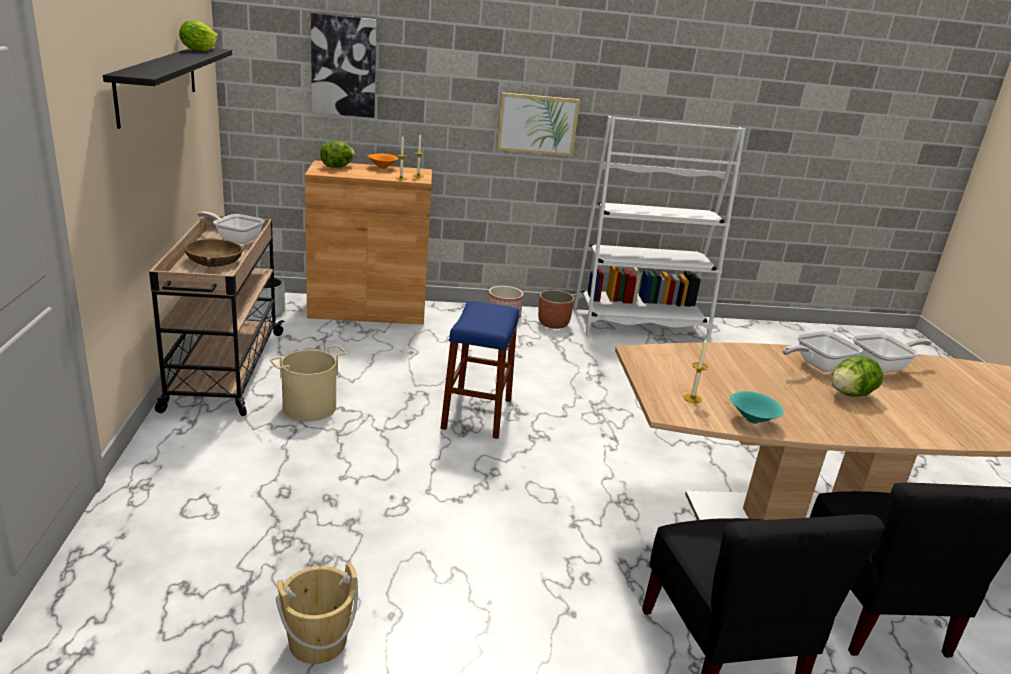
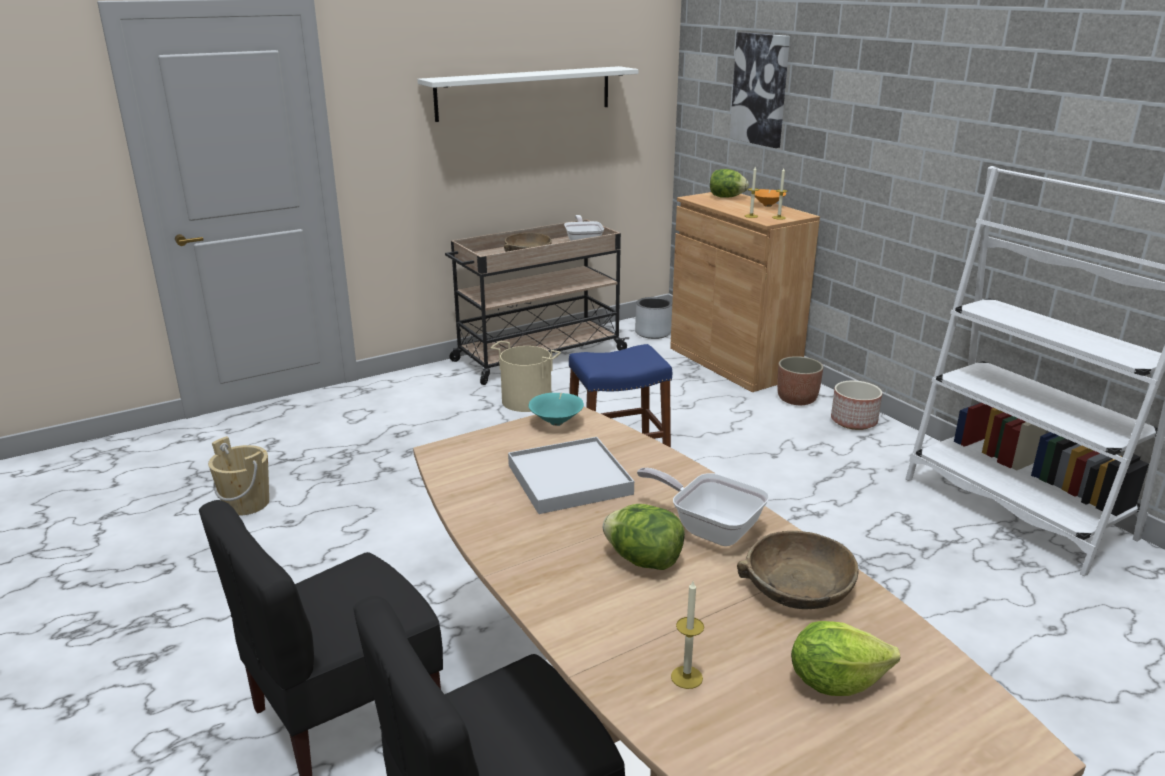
camera: 65 degrees right, 0 degrees up
black shelf [103,48,232,129] -> white shelf [417,66,638,122]
lettuce [179,20,218,51] -> lettuce moved to [791,621,900,696]
picture [496,92,580,156] -> none
planter [538,290,574,329] -> planter moved to [777,356,823,405]
candle [684,337,708,403] -> candle moved to [671,581,704,689]
turquoise bowl [730,391,783,424] -> turquoise bowl moved to [529,393,584,426]
frying pan [853,334,932,373] -> brown bowl [737,531,859,609]
none -> white tray [508,437,634,514]

